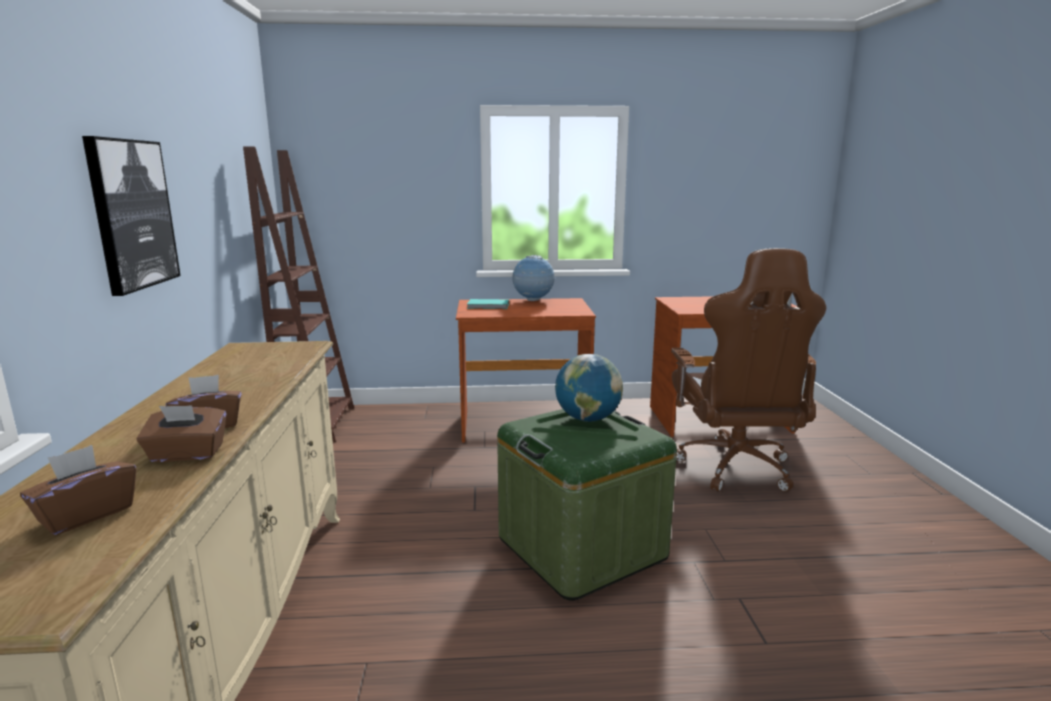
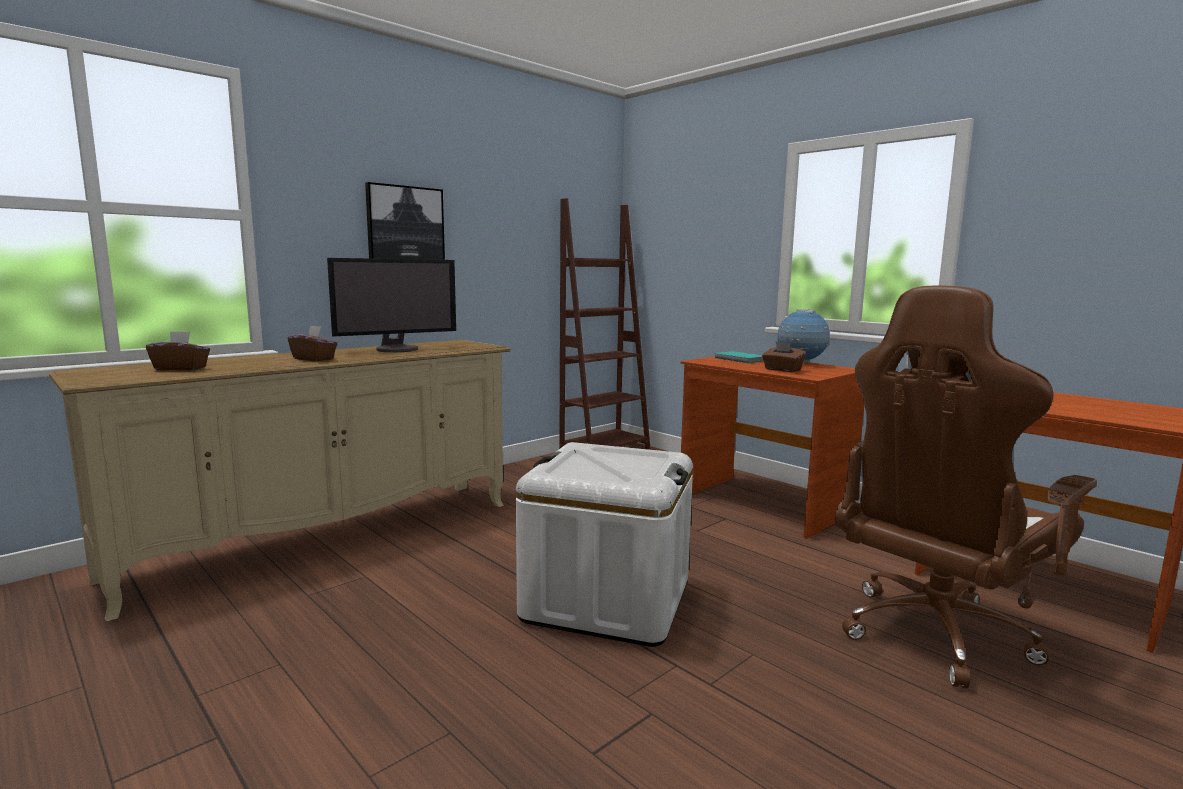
camera: 50 degrees right, 5 degrees down
brown tissue box [137,405,226,462] -> brown tissue box moved to [762,341,806,372]
green storage box [497,409,677,601] -> white storage box [516,442,693,647]
globe [555,354,623,422] -> none
none -> monitor [327,258,456,352]

